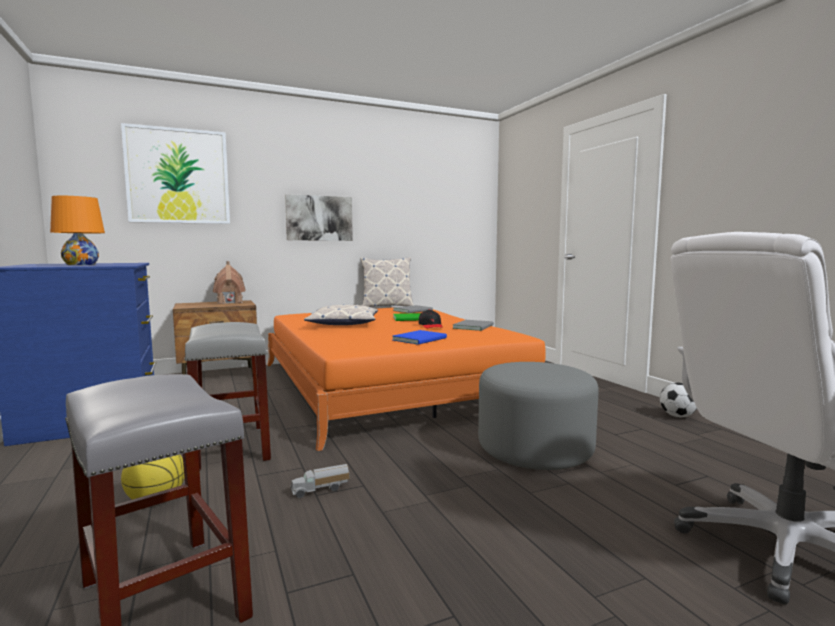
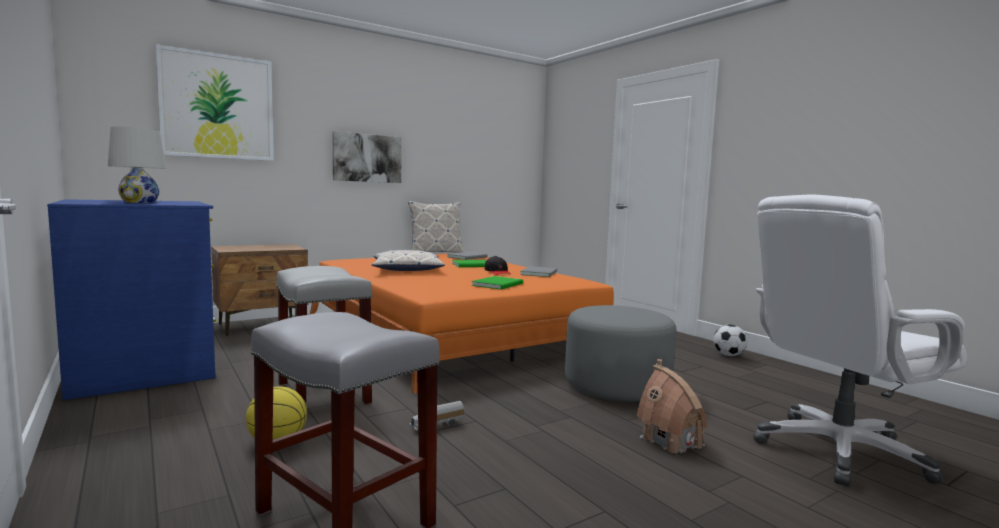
camera: 10 degrees left, 0 degrees up
orange table lamp [50,196,105,265] -> white table lamp [108,126,167,203]
toy house [213,261,246,304] -> toy house moved to [637,359,708,454]
blue book [393,330,447,345] -> green book [472,276,523,290]

